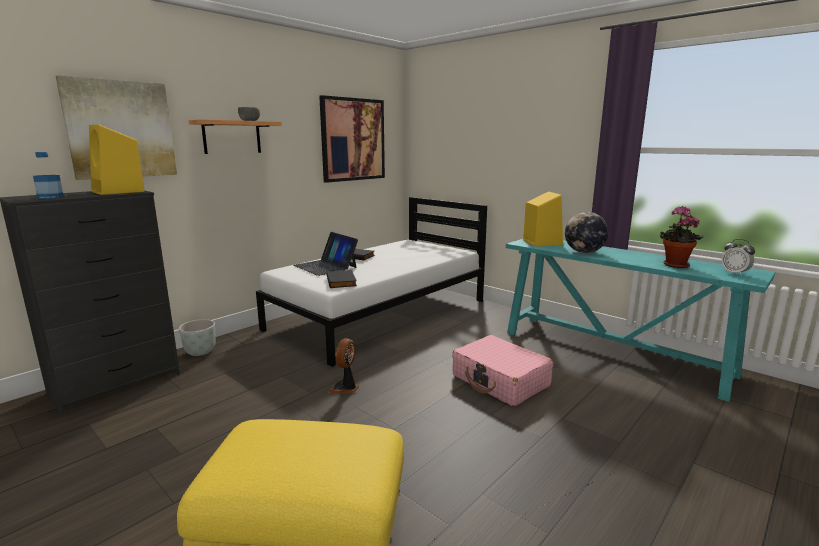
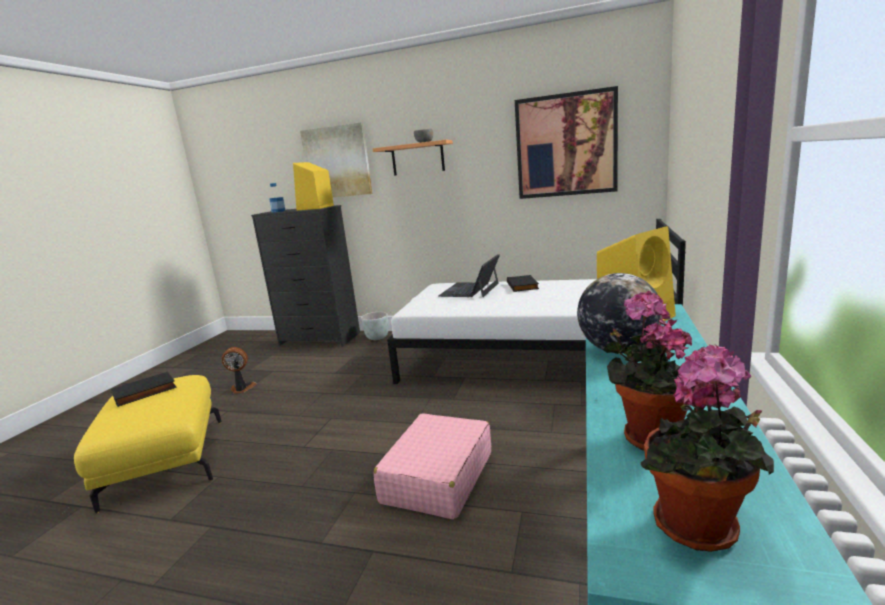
camera: 65 degrees right, 0 degrees up
black book [327,270,357,288] -> black book moved to [111,371,177,407]
fan [329,338,359,394] -> fan moved to [222,347,257,394]
alarm clock [721,239,755,276] -> potted plant [641,345,774,552]

